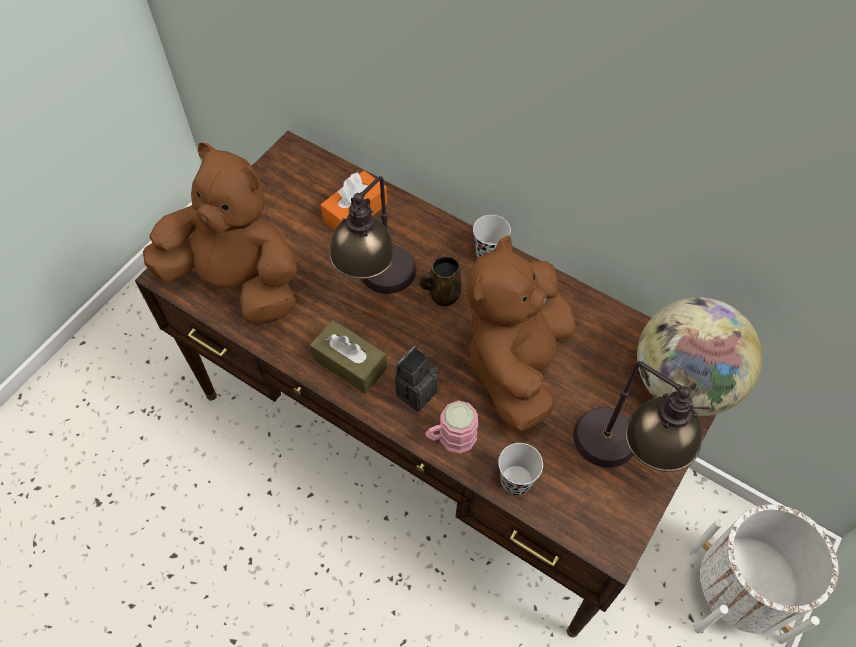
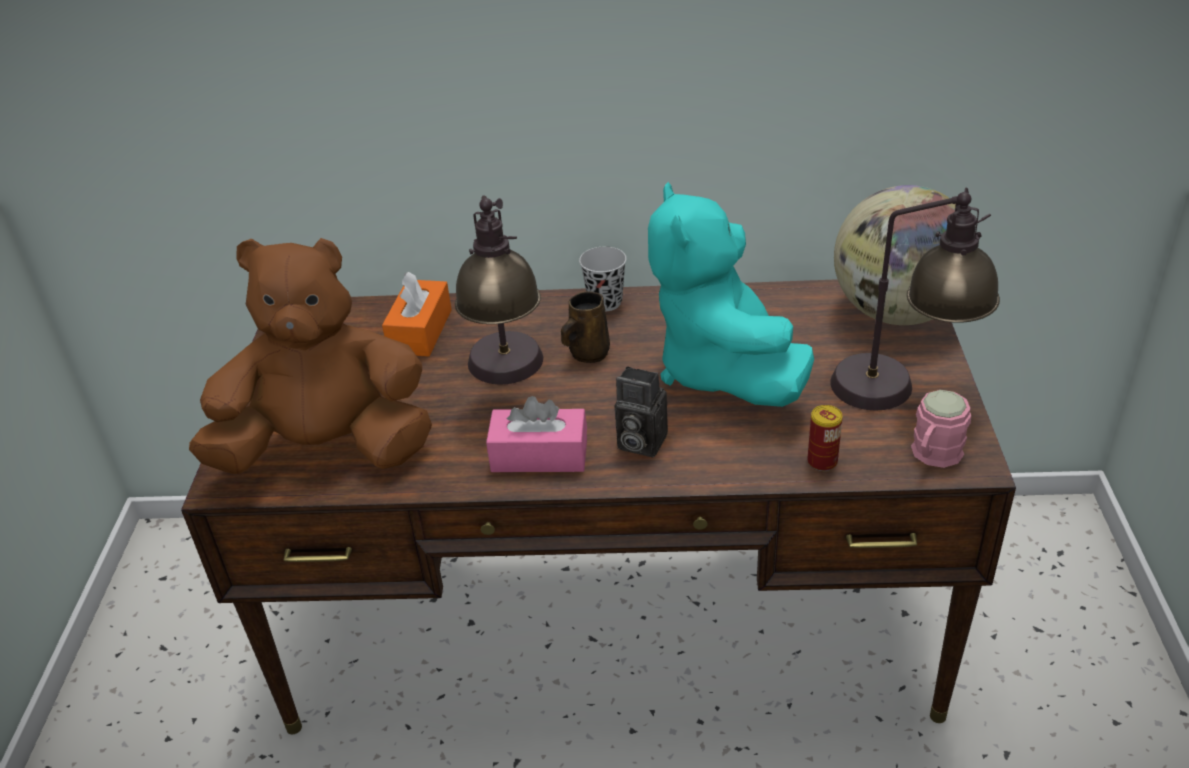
camera: 30 degrees left, 20 degrees down
brown tissue box [310,320,387,394] -> pink tissue box [486,396,587,472]
camera [395,346,439,412] -> camera turned 75 degrees counterclockwise [615,366,668,457]
pink mug [425,401,479,453] -> pink mug moved to [911,390,971,468]
brown plush toy [467,235,576,431] -> turquoise plush toy [648,182,814,407]
black cup [498,443,543,495] -> can [807,405,843,471]
white planter [691,505,838,644] -> none

